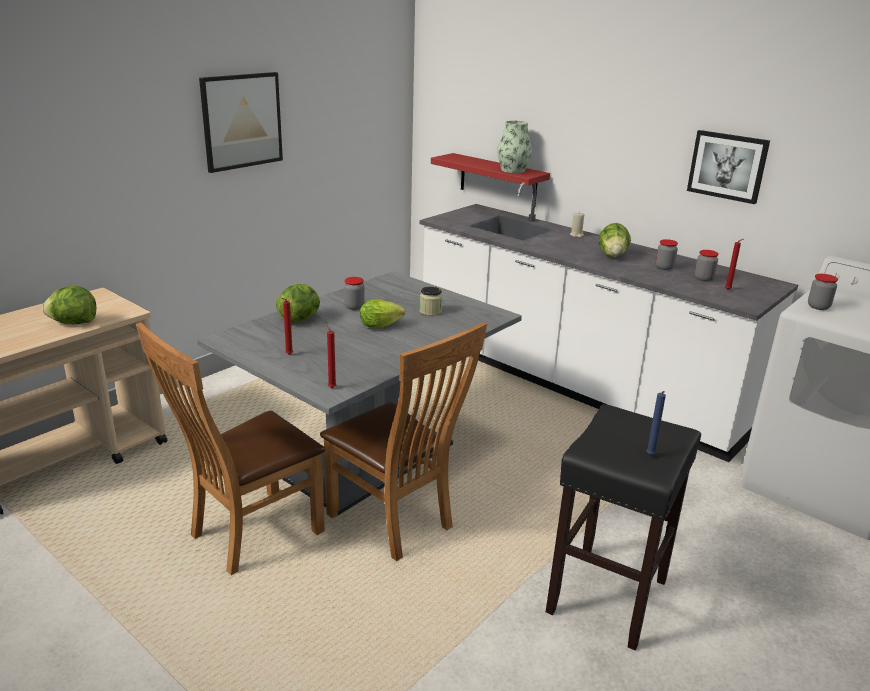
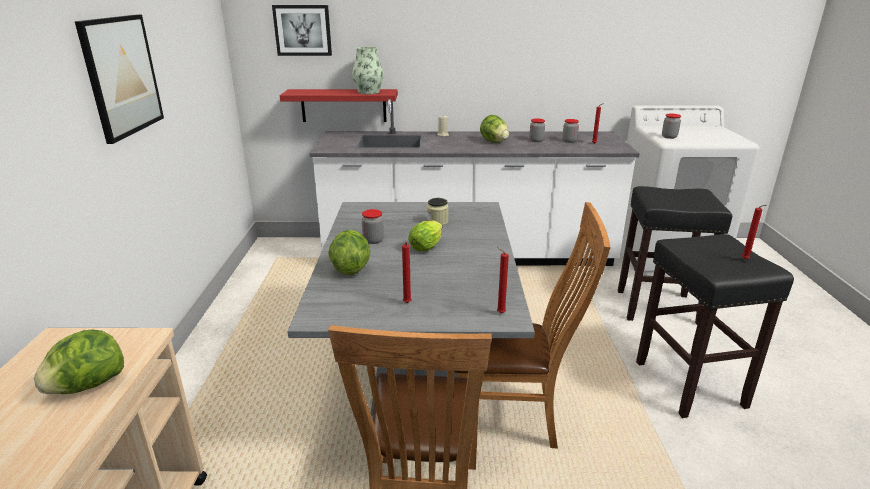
camera: 40 degrees left, 0 degrees up
blue candle [646,391,666,455] -> red candle [742,205,766,259]
picture [687,130,770,204] -> picture moved to [272,5,332,56]
none -> black stool [618,186,732,325]

